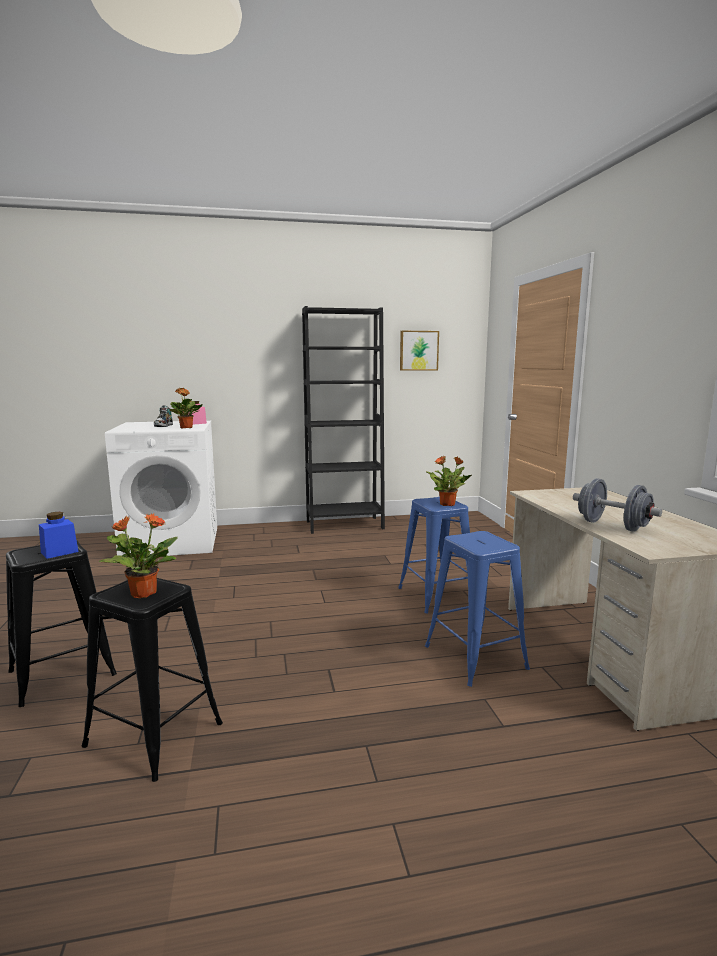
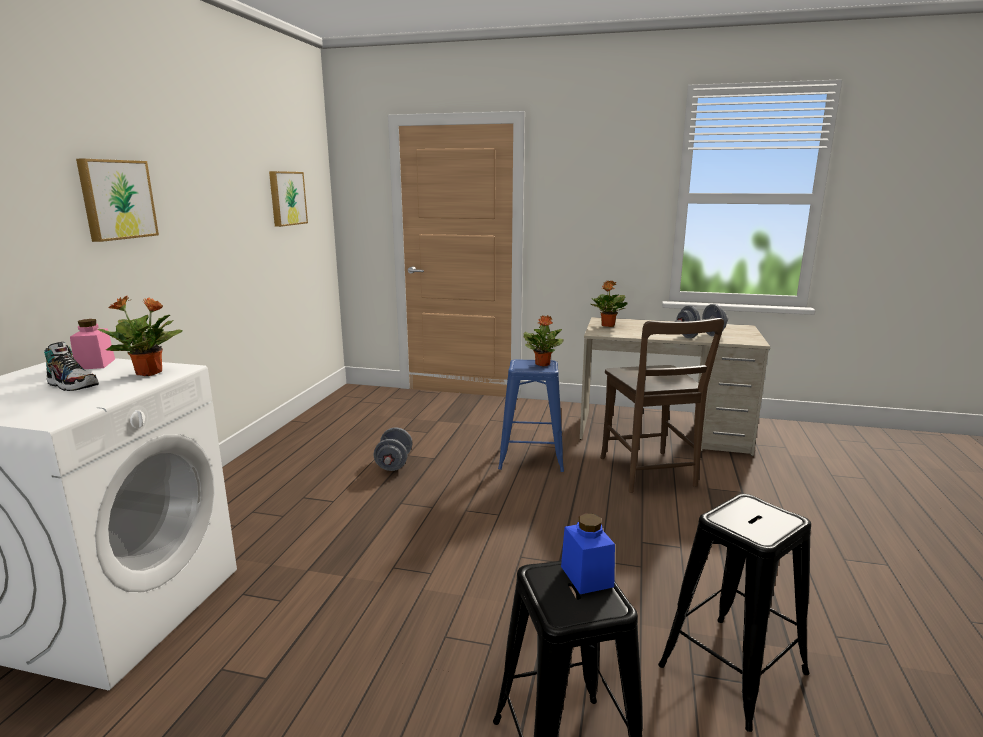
camera: 65 degrees left, 5 degrees up
potted plant [99,513,178,598] -> potted plant moved to [591,280,628,327]
black bookcase [302,306,385,534] -> none
blue stool [425,531,530,687] -> brown chair [600,318,724,493]
none -> picture [76,159,159,242]
none -> grey dumbbell [374,427,412,471]

